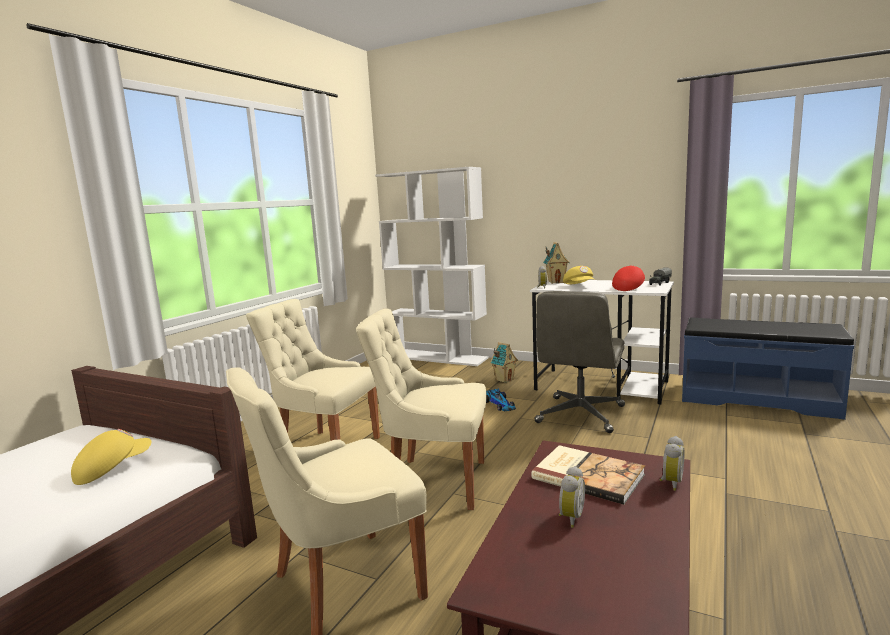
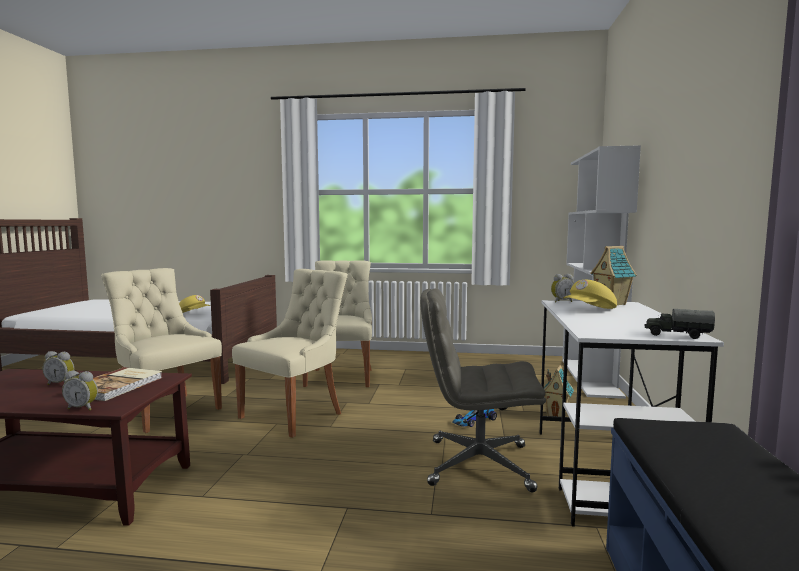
camera: 70 degrees right, 5 degrees down
beige chair [356,309,487,510] -> beige chair turned 45 degrees clockwise [232,269,348,438]
red cap [612,265,645,291] -> none

